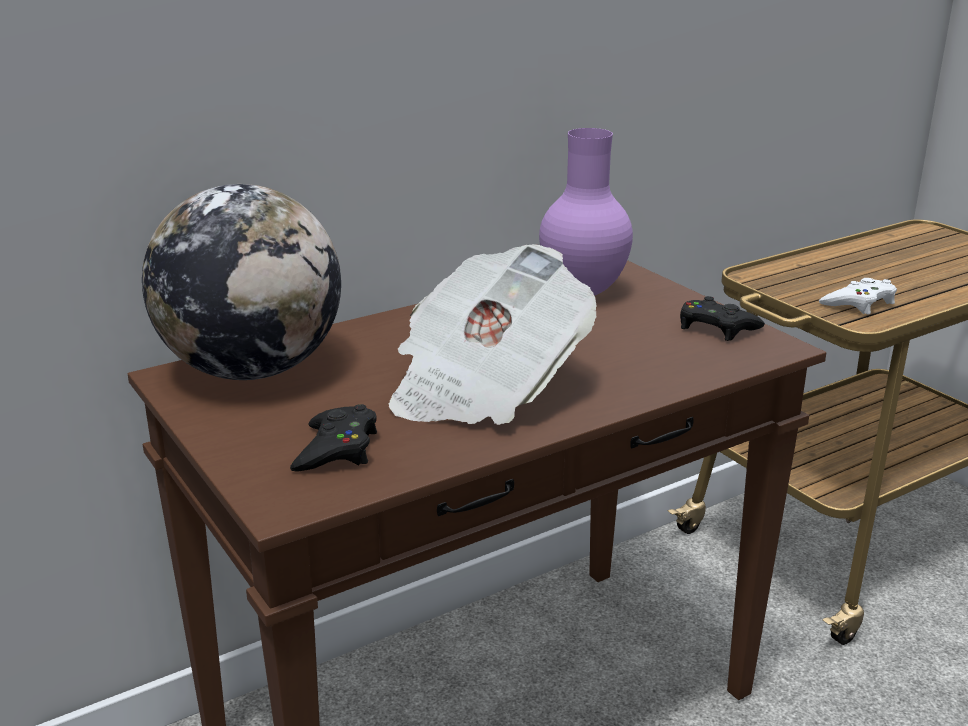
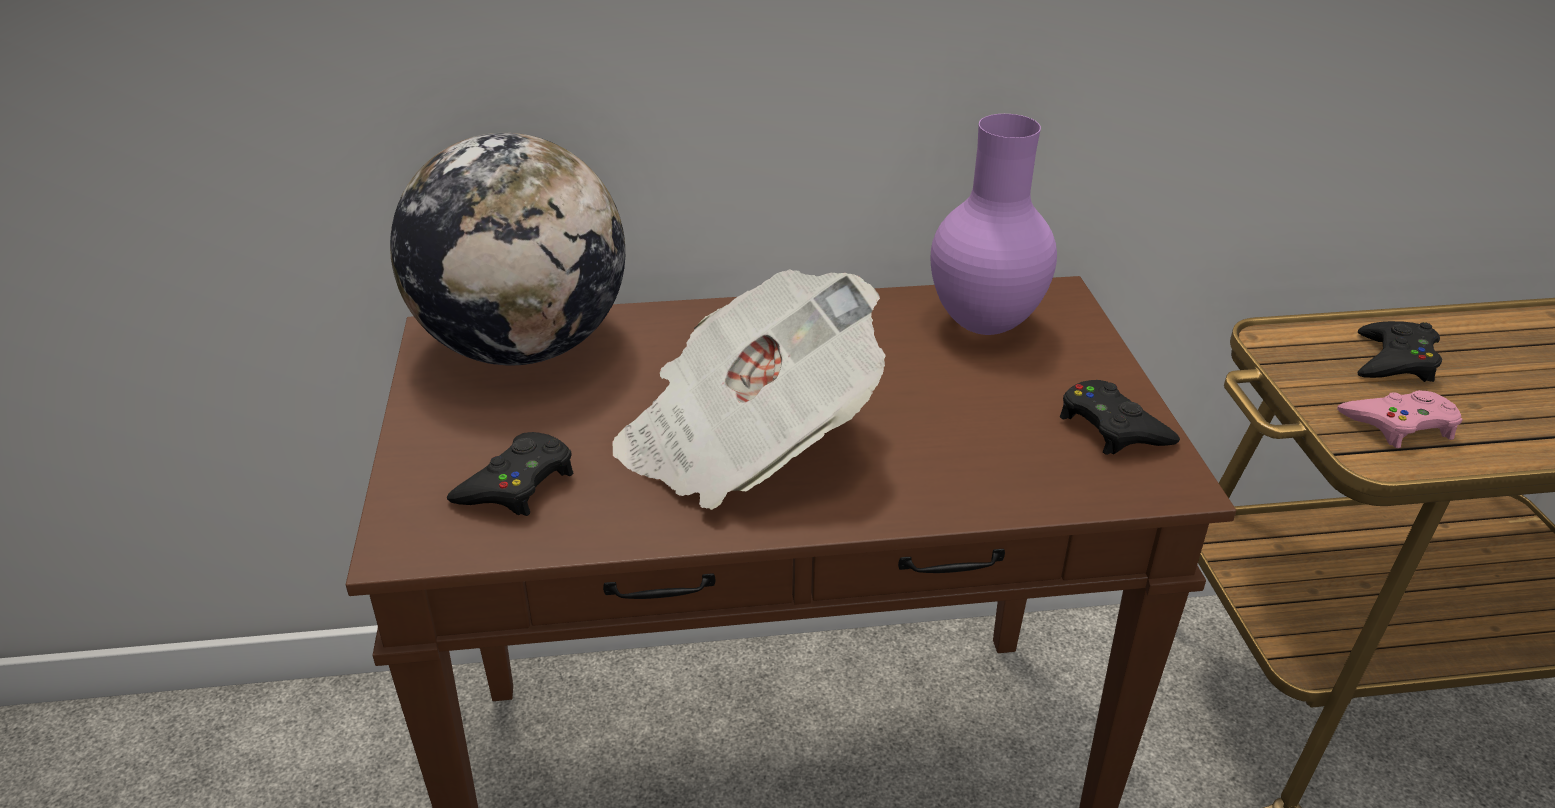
camera: 25 degrees right, 10 degrees up
white game controller [819,278,897,314] -> pink game controller [1337,390,1463,448]
none -> black game controller [1358,321,1442,382]

